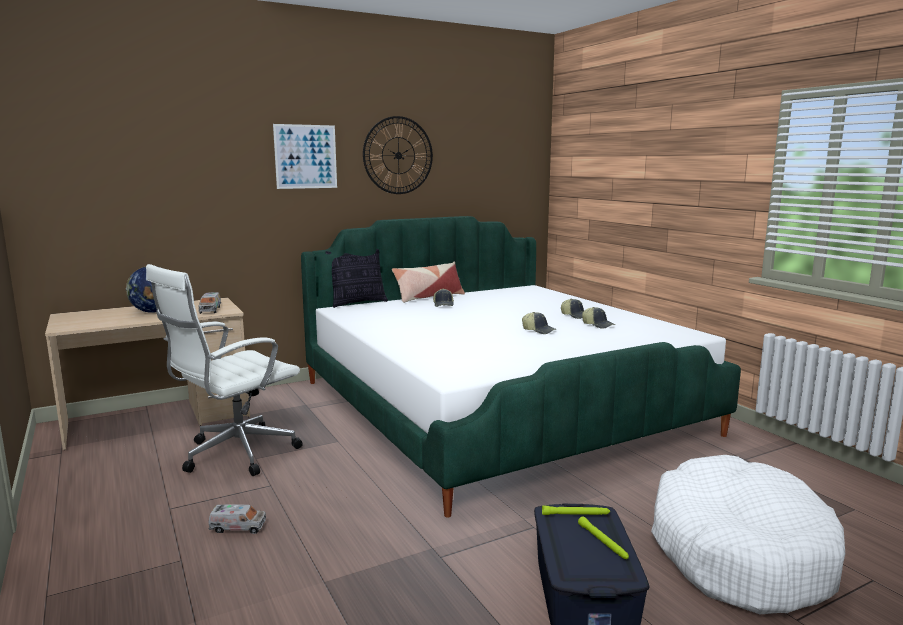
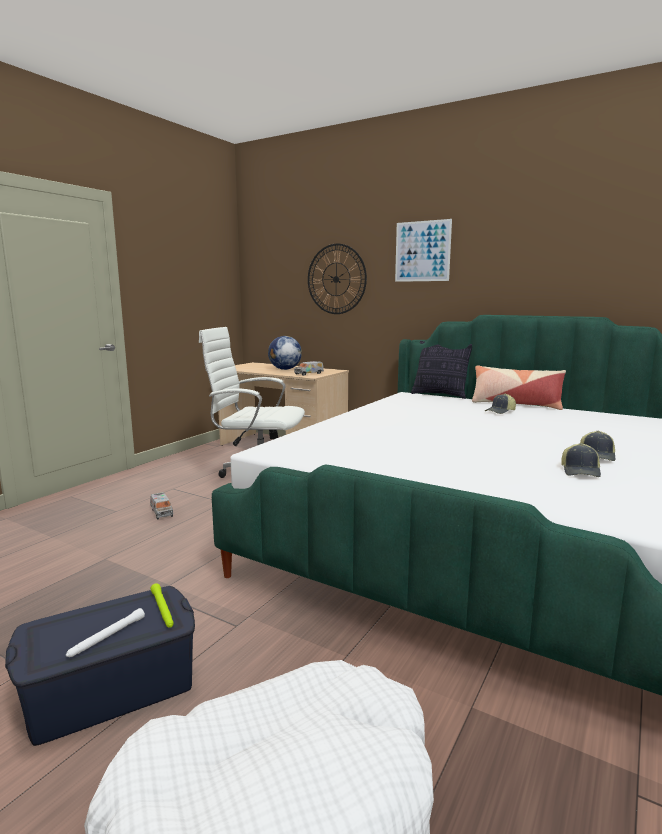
camera: 60 degrees right, 0 degrees up
wall clock [363,116,433,194] -> wall clock moved to [308,244,367,314]
cap [522,312,557,334] -> none
green flashlight [578,517,629,559] -> white flashlight [66,608,145,657]

